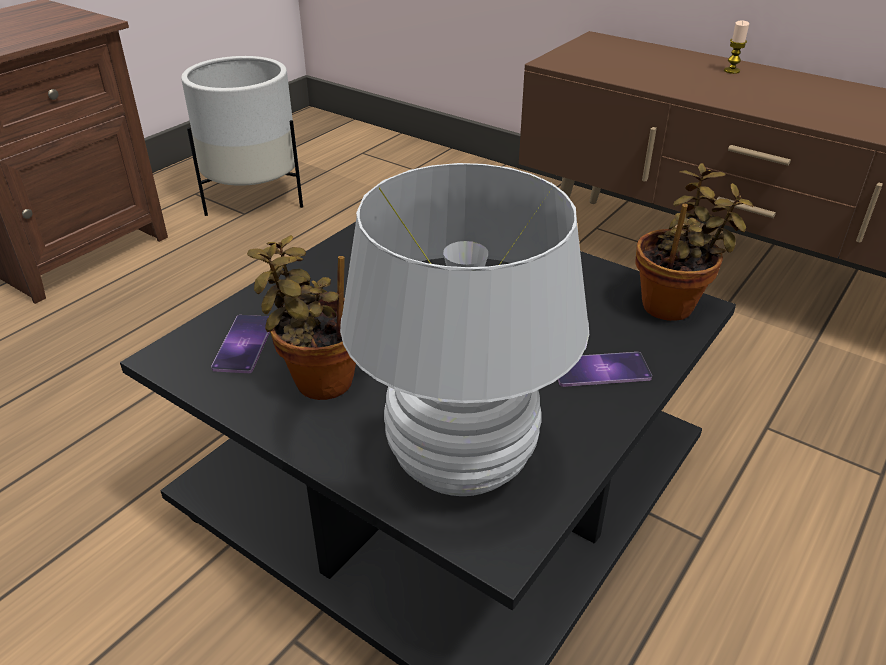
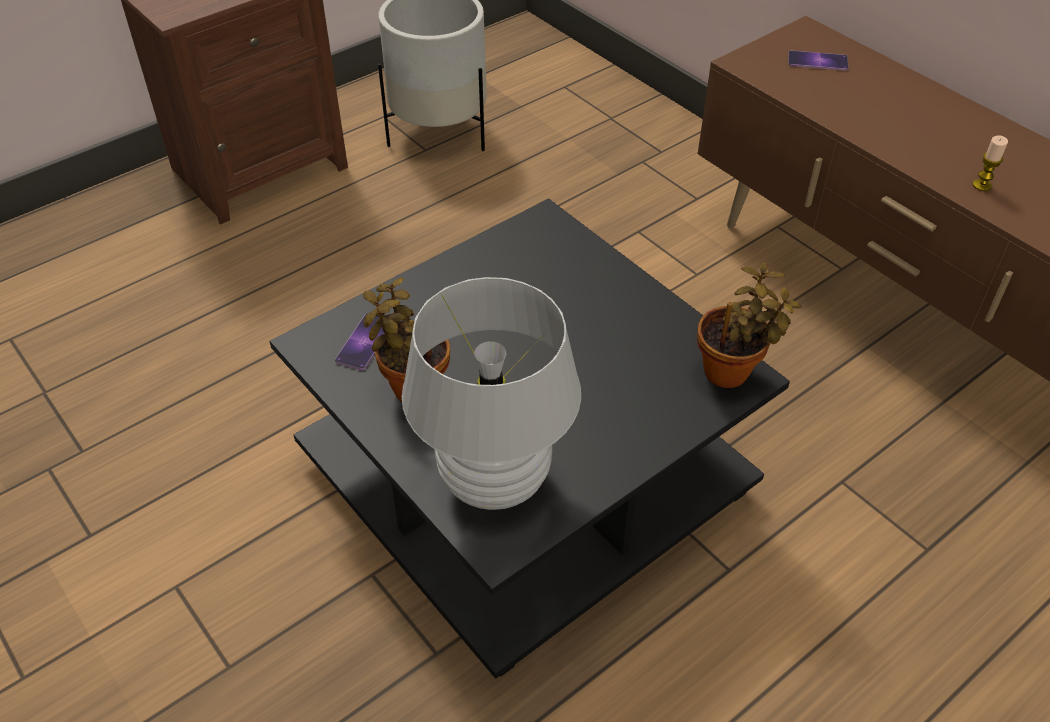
camera: 15 degrees right, 10 degrees up
phone [558,352,652,387] -> phone moved to [788,50,849,71]
candle [724,21,749,74] -> candle moved to [972,136,1008,191]

